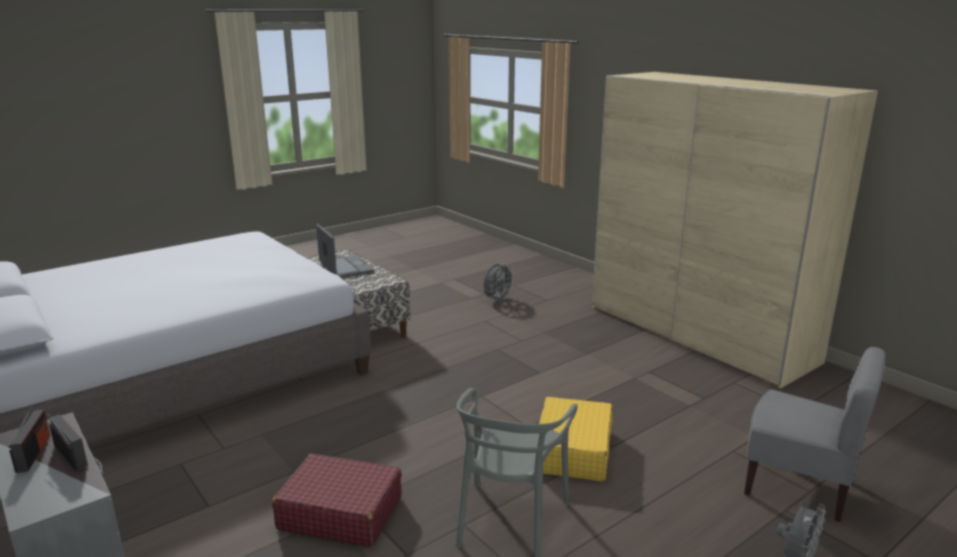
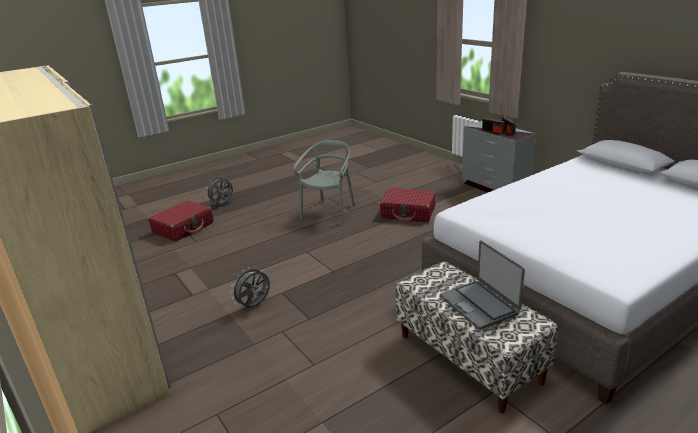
camera: 175 degrees left, 5 degrees up
grey fan [484,264,514,302] -> grey fan moved to [231,266,270,308]
yellow suitcase [537,397,612,482] -> none
grey chair [744,347,886,522] -> red suitcase [148,200,214,242]

